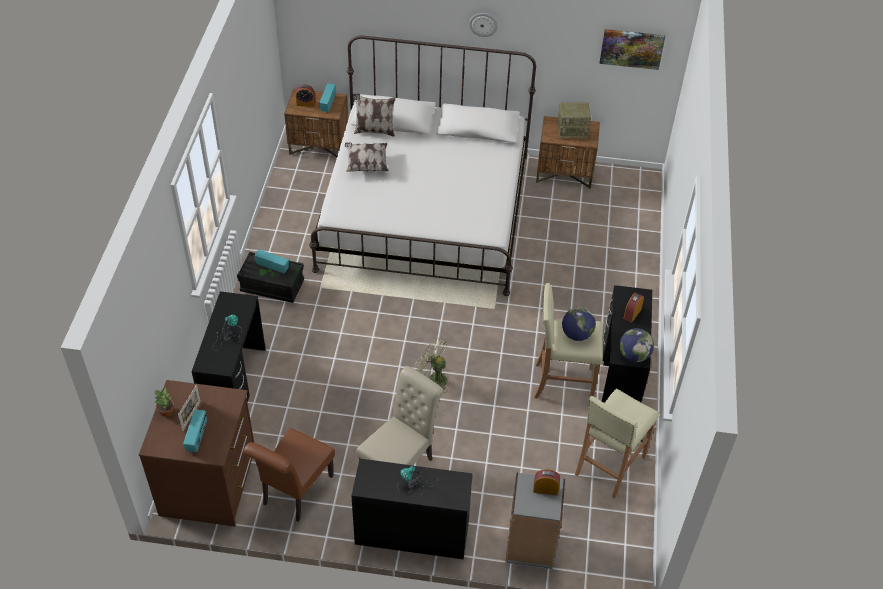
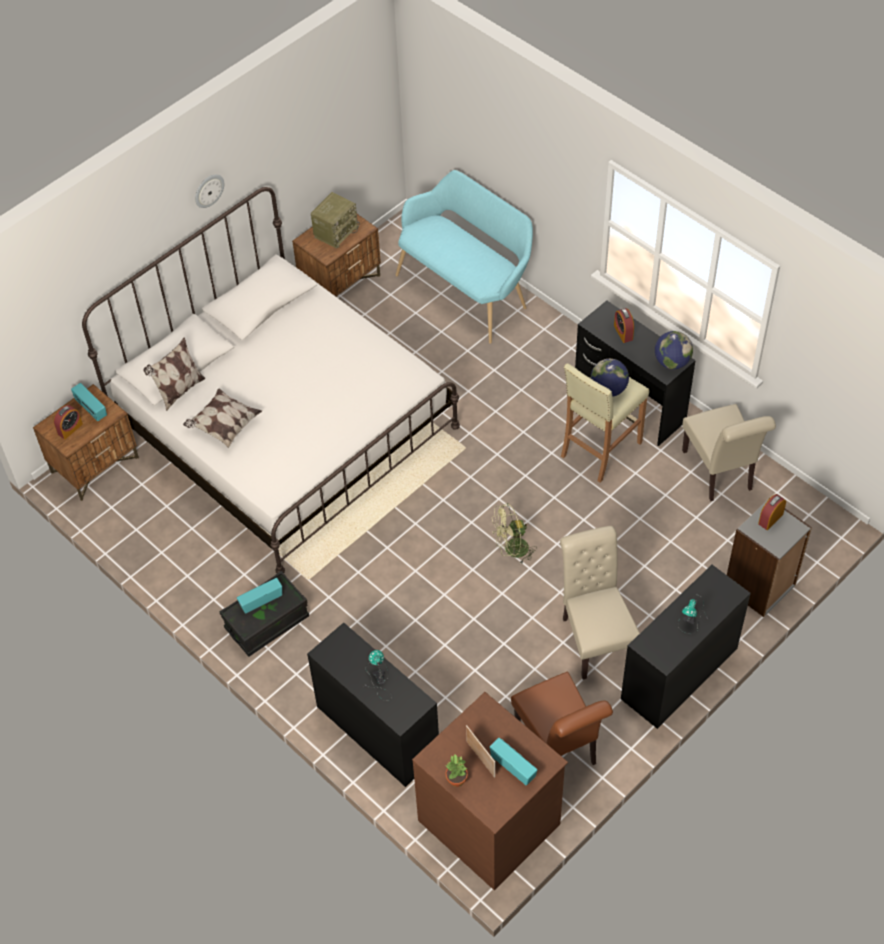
camera: 50 degrees left, 5 degrees up
beige stool [575,388,659,499] -> beige chair [682,404,776,501]
picture [599,29,665,70] -> none
none -> turquoise bench [396,170,533,344]

